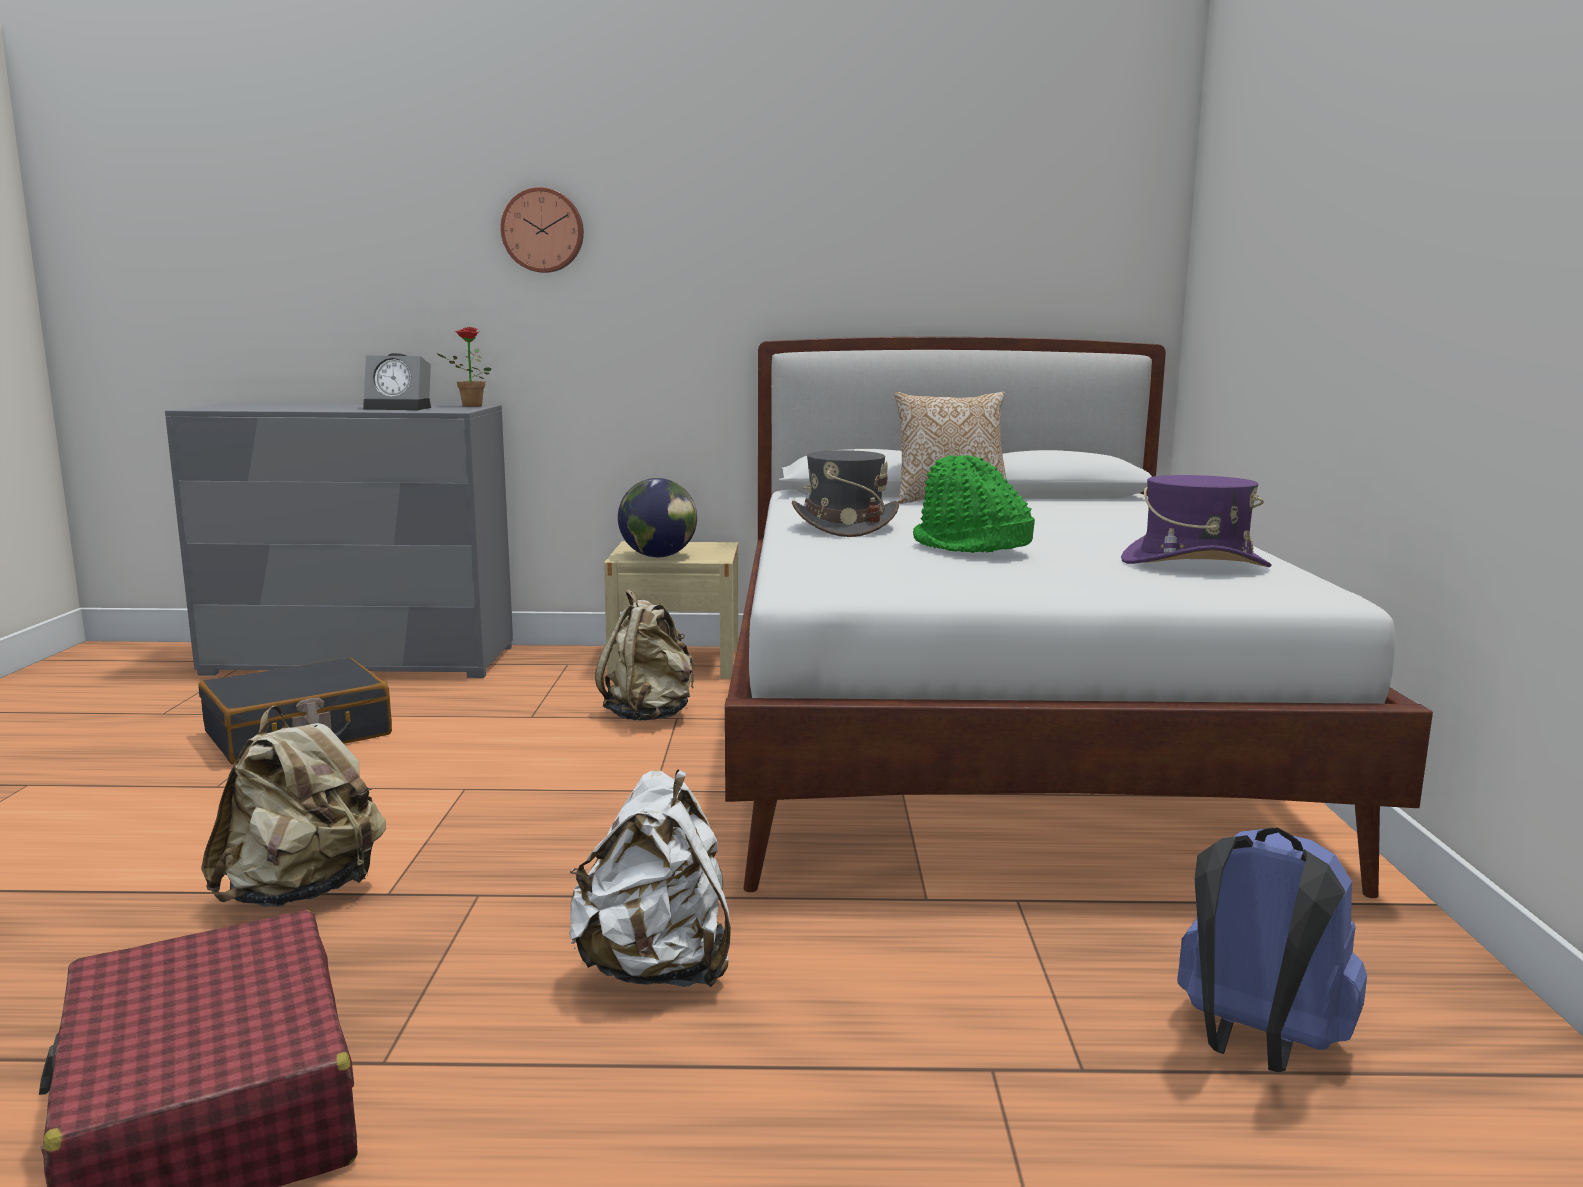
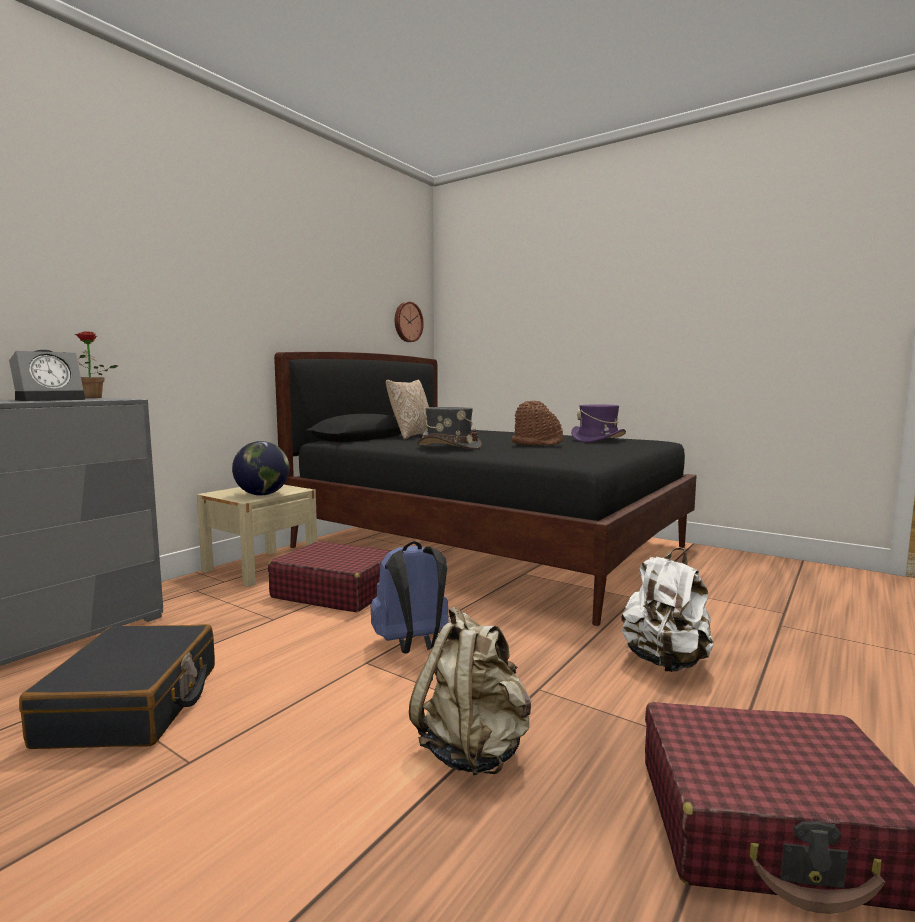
camera: 55 degrees left, 5 degrees down
wall clock [500,187,584,273] -> wall clock moved to [395,302,424,342]
beige backpack [595,589,694,721] -> red suitcase [268,541,392,612]
white bed [725,337,1433,898] -> black bed [274,352,697,626]
green hat [913,455,1035,553] -> brown hat [511,401,563,445]
blue backpack [1177,828,1367,1072] -> blue backpack moved to [371,541,449,654]

